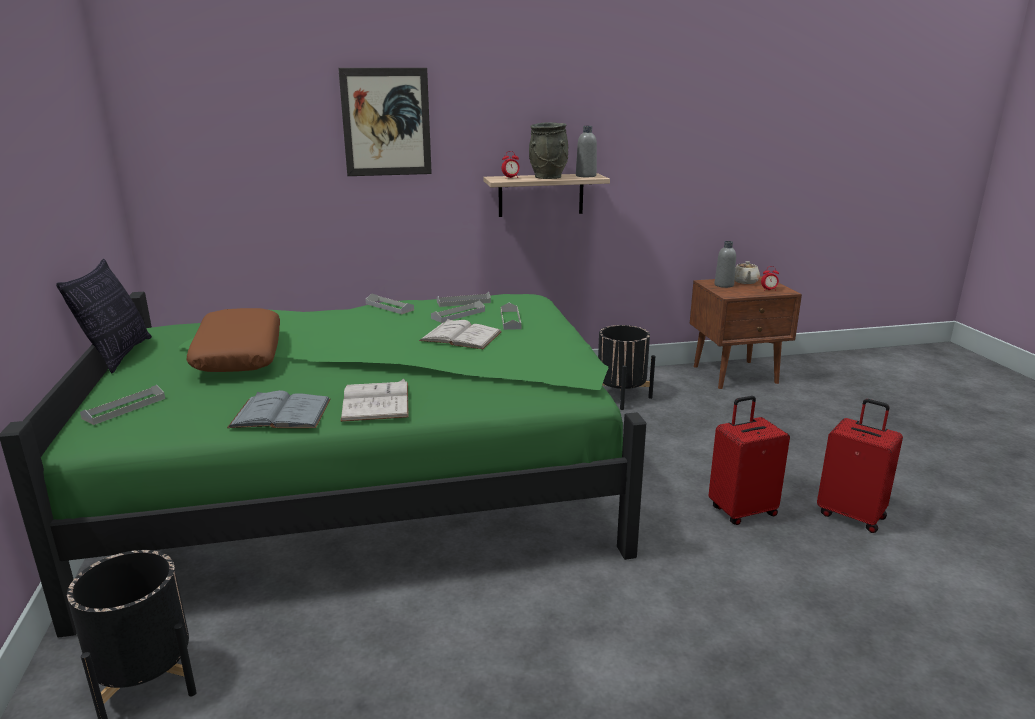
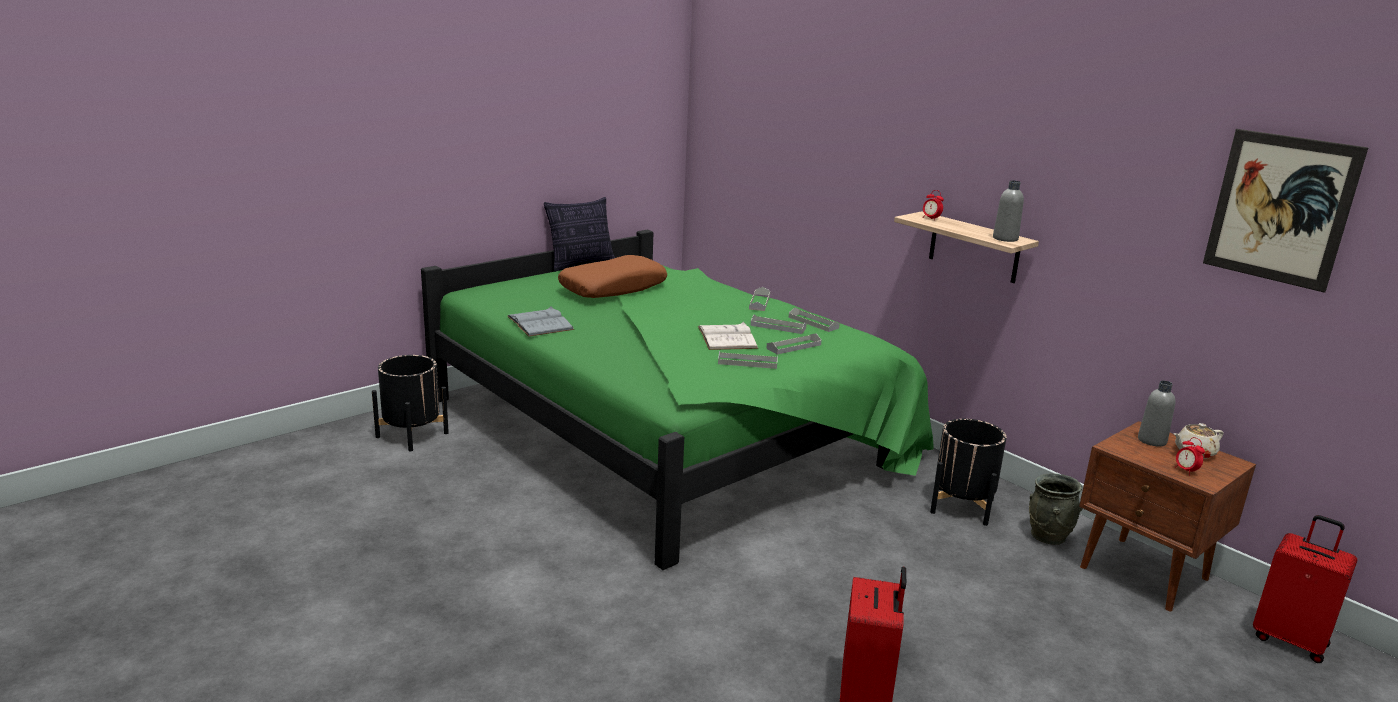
camera: 60 degrees right, 0 degrees up
grey tray [80,385,165,425] -> grey tray moved to [718,351,778,369]
picture [338,68,432,176] -> picture moved to [1203,129,1368,293]
white book [340,378,409,422] -> none
grey vase [529,122,568,179] -> grey vase moved to [1029,474,1083,545]
red suitcase [708,396,790,525] -> red suitcase moved to [1253,515,1357,663]

